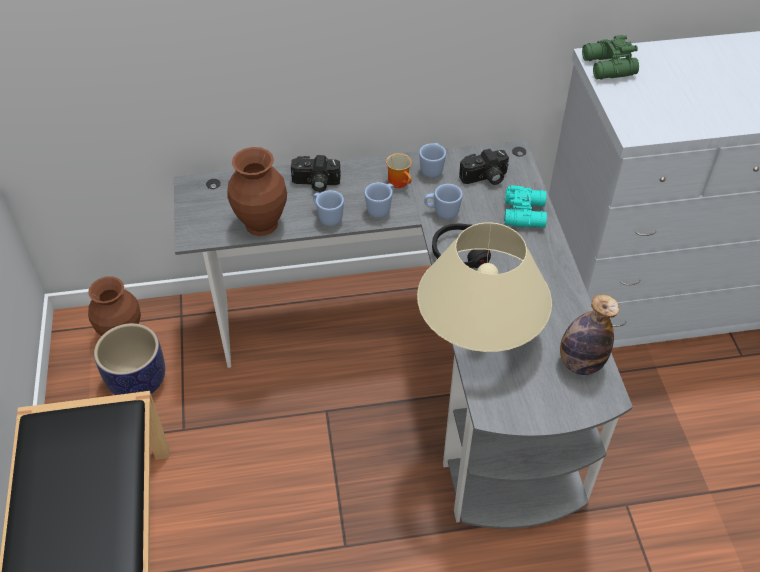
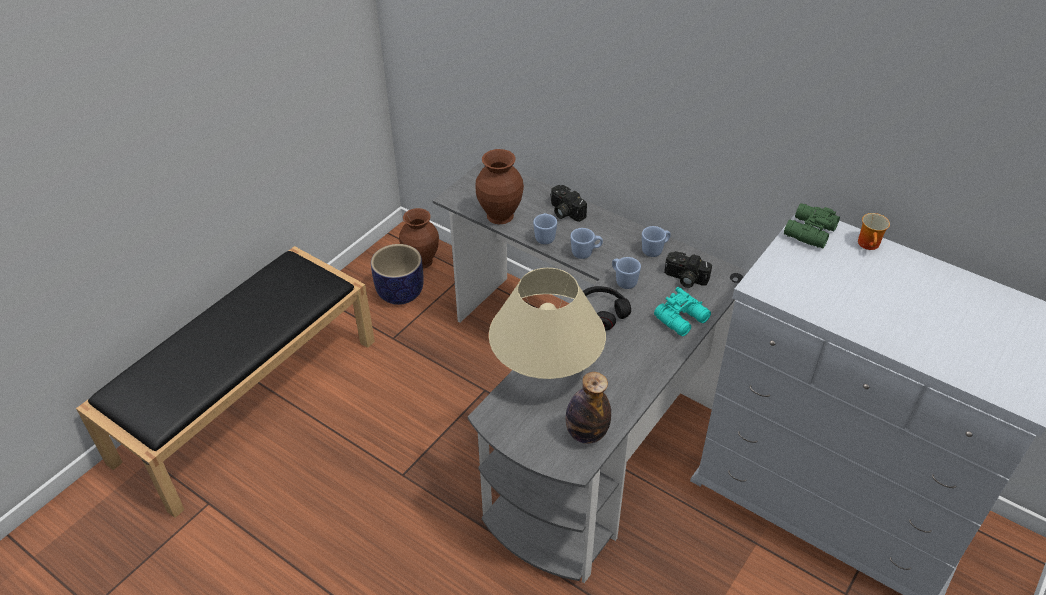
camera: 45 degrees right, 5 degrees down
mug [386,153,412,188] -> mug moved to [858,213,890,250]

